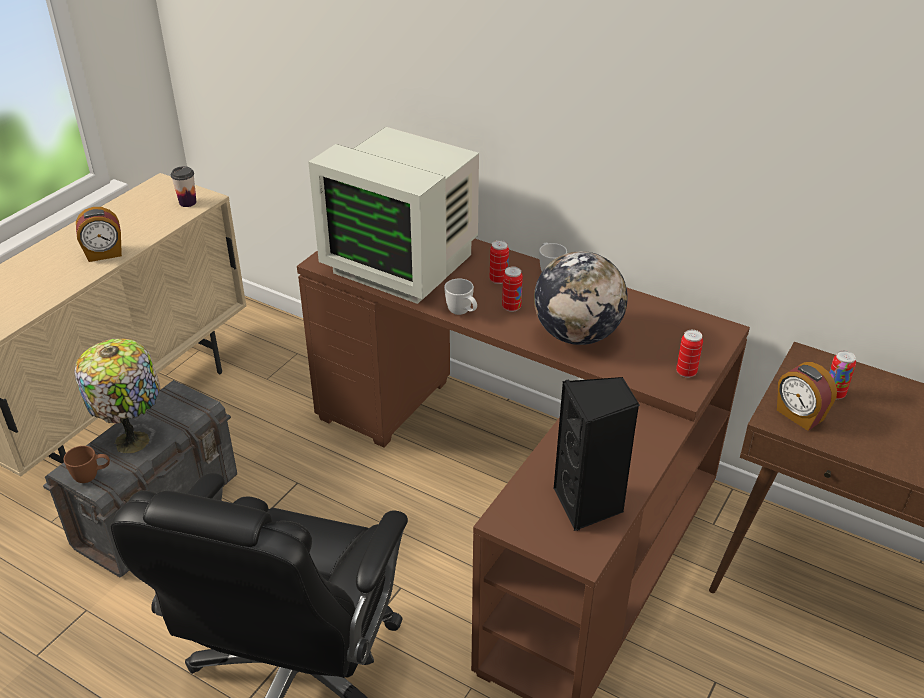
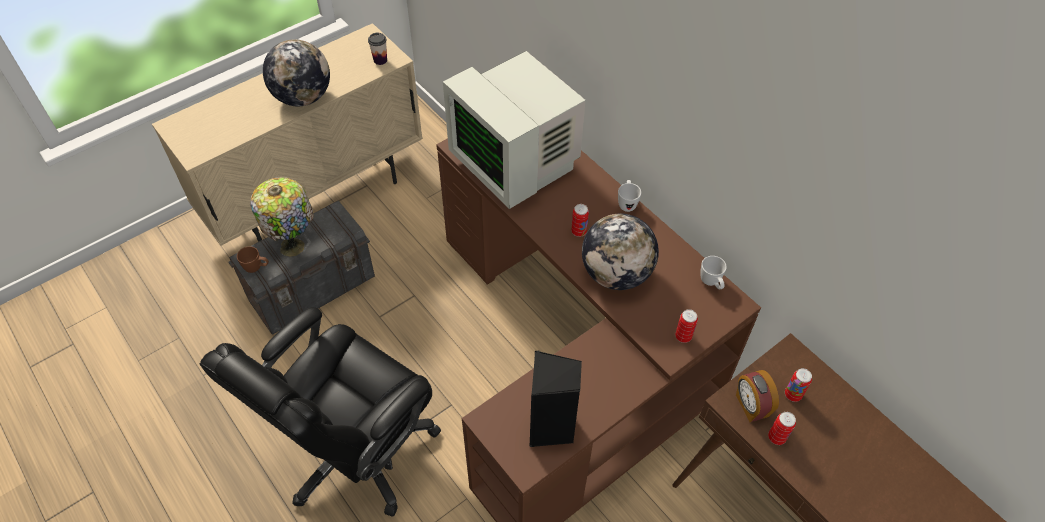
camera: 20 degrees right, 15 degrees up
alarm clock [76,207,122,262] -> globe [263,39,330,106]
white mug [444,278,477,315] -> white mug moved to [700,256,727,289]
can [490,240,509,284] -> can moved to [768,412,796,445]

